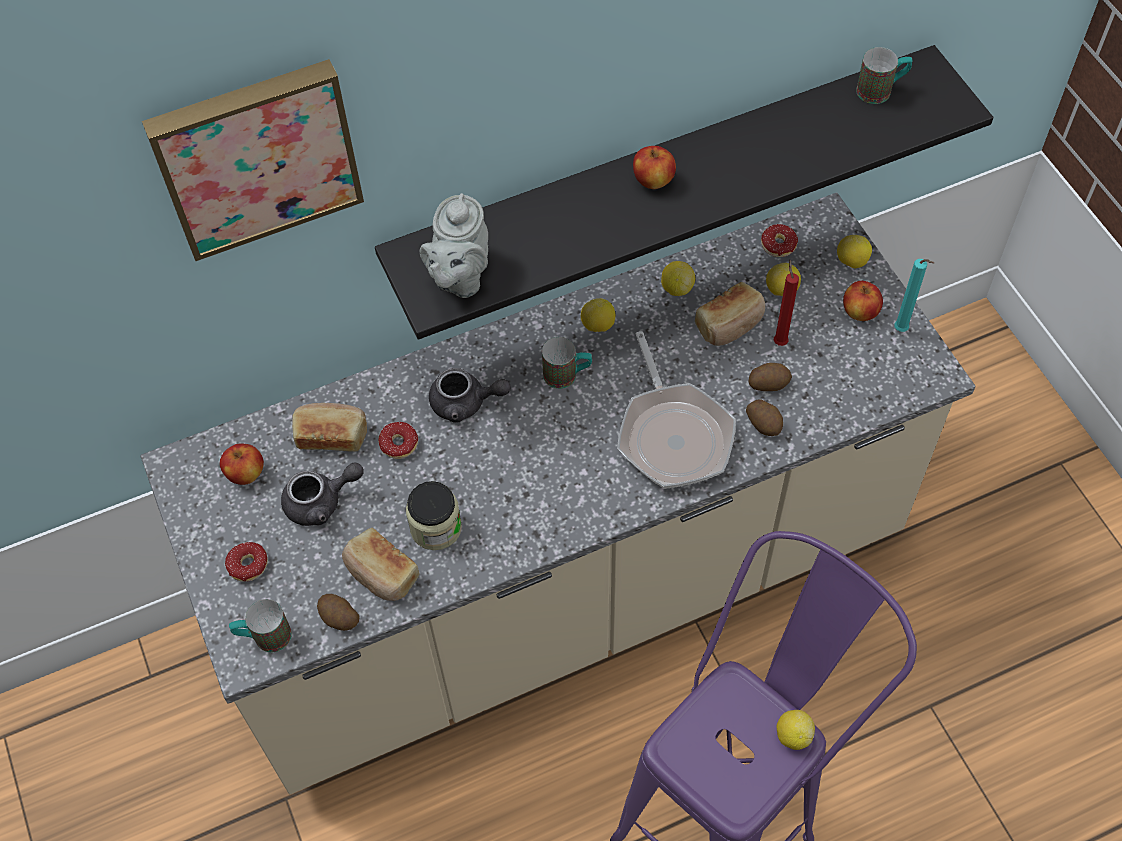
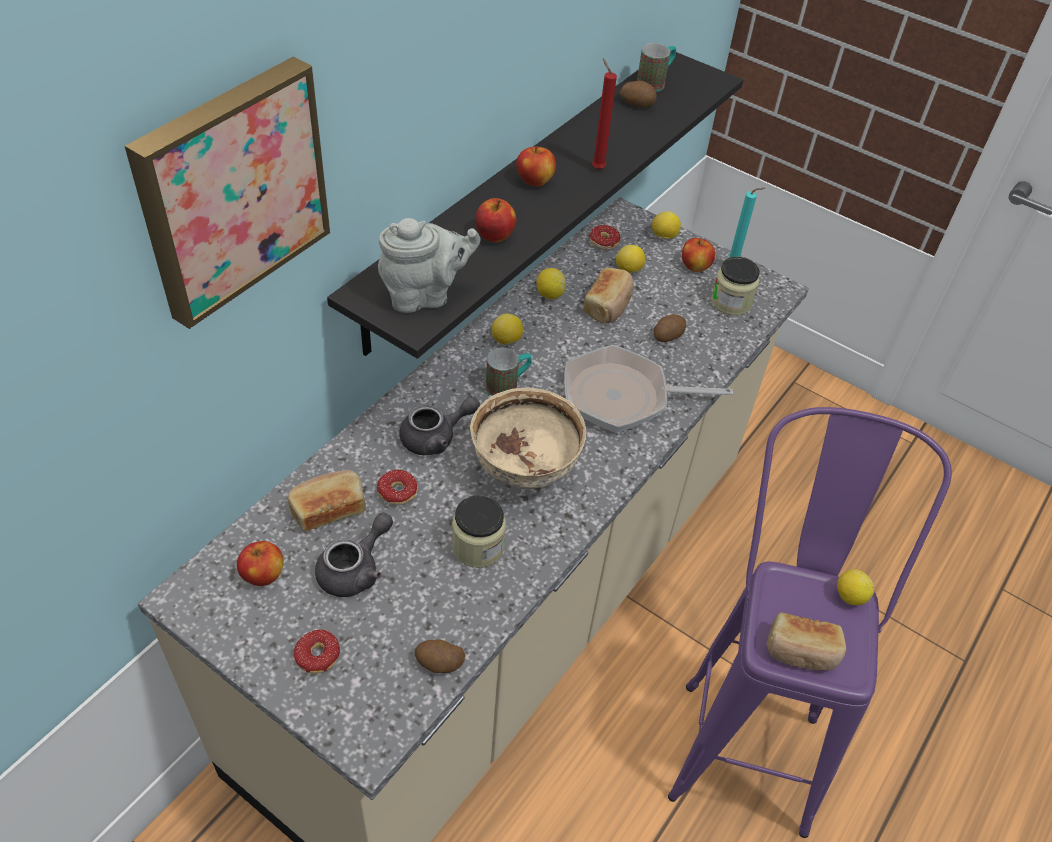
camera: 35 degrees left, 10 degrees down
mug [229,599,292,652] -> none
bread [342,528,420,601] -> bread moved to [766,612,846,671]
grey teapot [420,193,488,298] -> grey teapot turned 90 degrees counterclockwise [378,218,480,313]
frying pan [617,331,736,489] -> frying pan turned 135 degrees clockwise [564,345,733,433]
potato [746,399,783,436] -> potato moved to [620,81,657,108]
red candle [774,260,799,346] -> red candle moved to [592,58,617,170]
none -> beige bowl [470,388,586,489]
none -> apple [475,198,516,242]
none -> jar [711,257,760,316]

